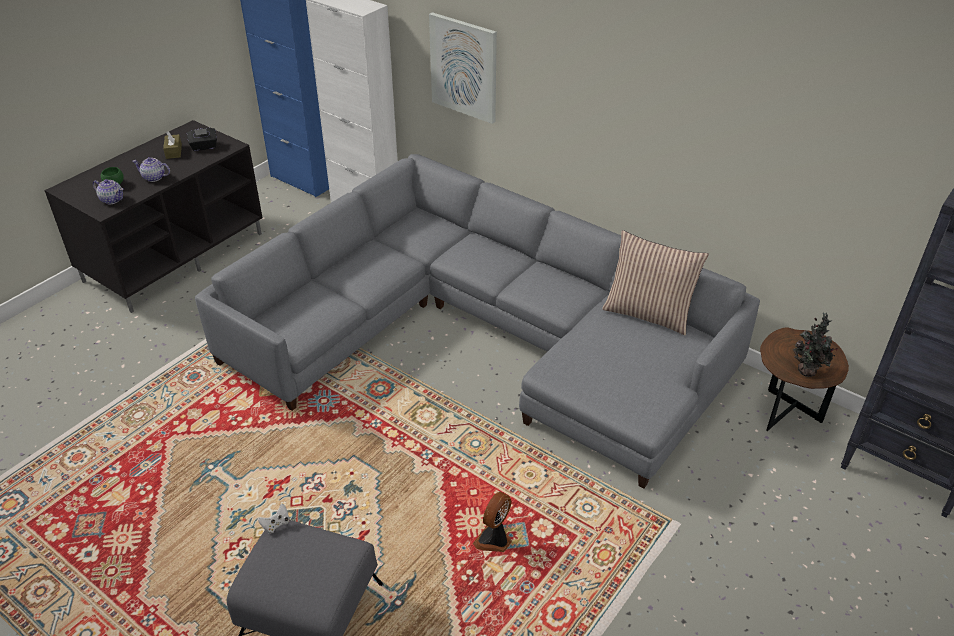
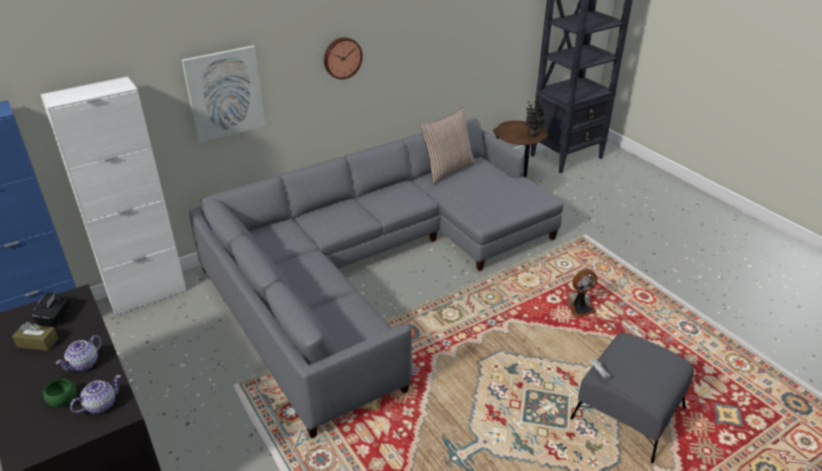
camera: 70 degrees left, 5 degrees down
fan [473,491,512,552] -> fan turned 75 degrees counterclockwise [570,269,598,318]
none -> wall clock [324,37,363,79]

